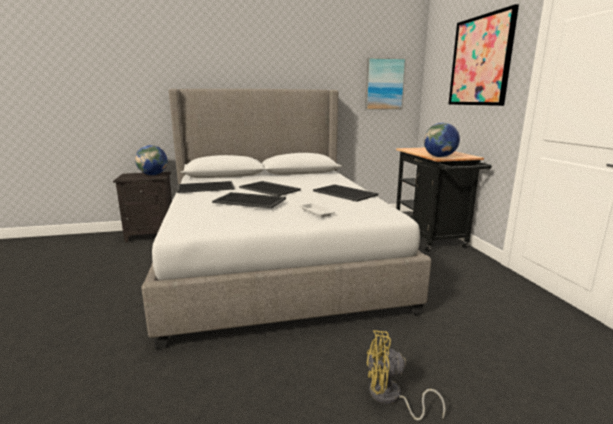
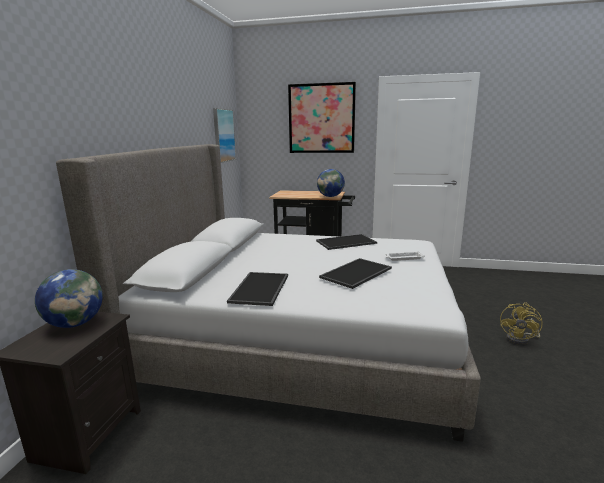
camera: 65 degrees left, 0 degrees up
tray [239,181,301,196] -> none

